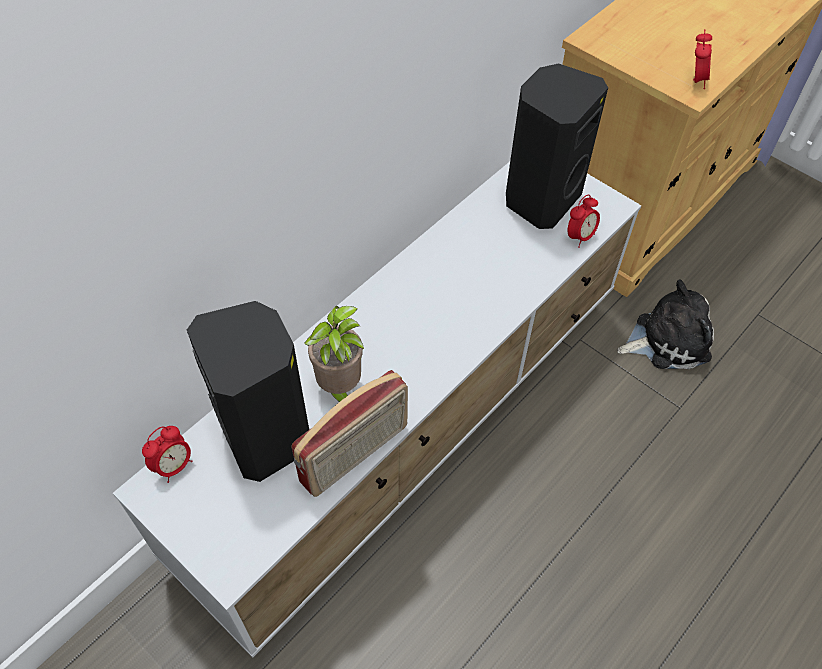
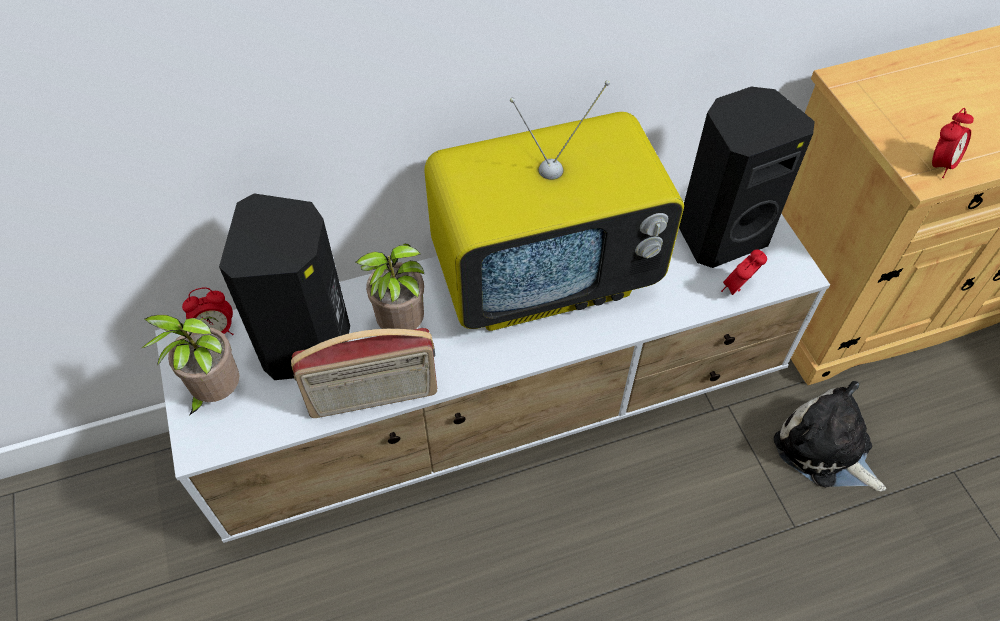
camera: 30 degrees right, 0 degrees up
alarm clock [567,194,600,248] -> alarm clock turned 150 degrees clockwise [721,249,767,295]
plush toy [617,280,714,369] -> plush toy turned 150 degrees counterclockwise [774,381,886,491]
none -> potted plant [142,315,239,415]
none -> television [424,80,684,331]

